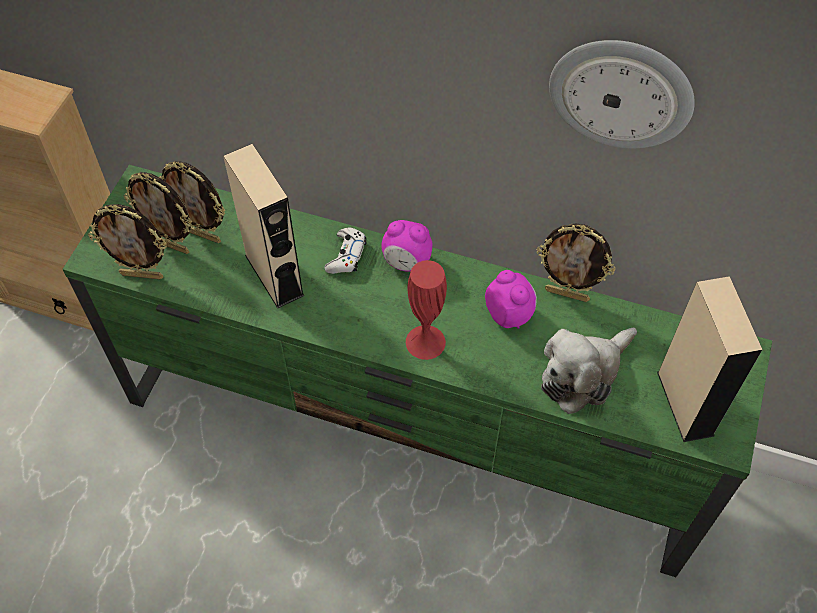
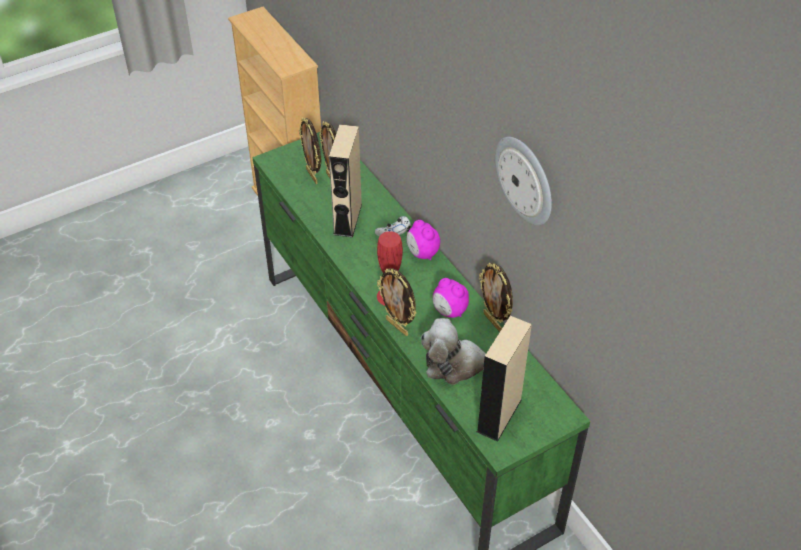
camera: 40 degrees right, 10 degrees down
picture frame [88,204,167,279] -> picture frame moved to [377,269,416,336]
alarm clock [485,270,537,329] -> alarm clock turned 120 degrees clockwise [433,278,469,318]

